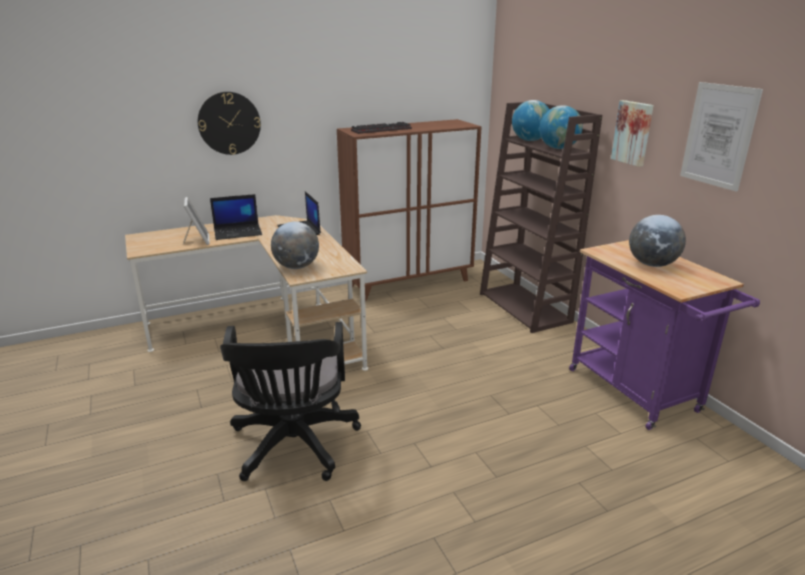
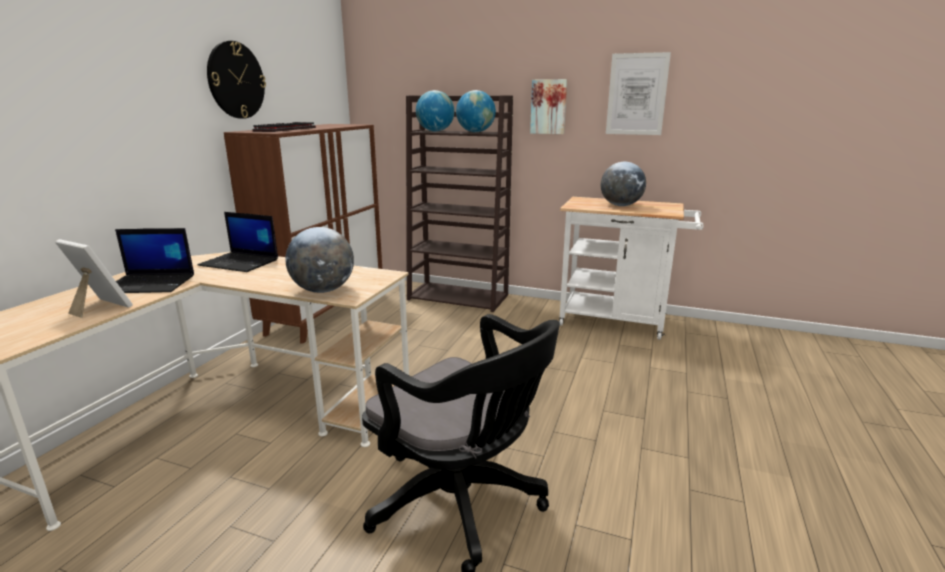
camera: 45 degrees left, 5 degrees down
wall clock [198,92,261,155] -> wall clock moved to [207,41,266,119]
laptop [210,194,262,240] -> laptop turned 60 degrees clockwise [115,228,194,293]
purple cart [569,240,760,430] -> white cart [559,197,704,340]

